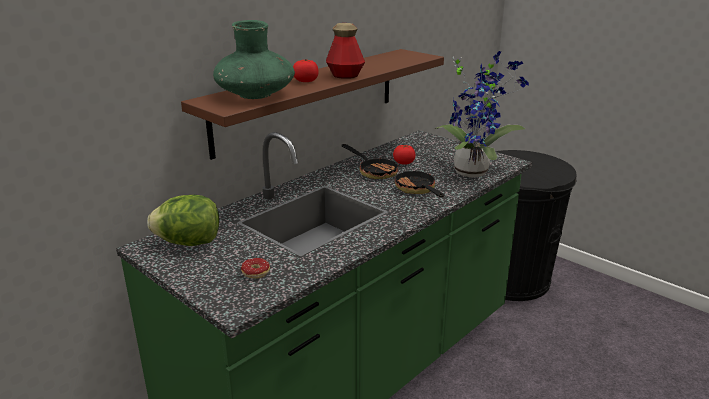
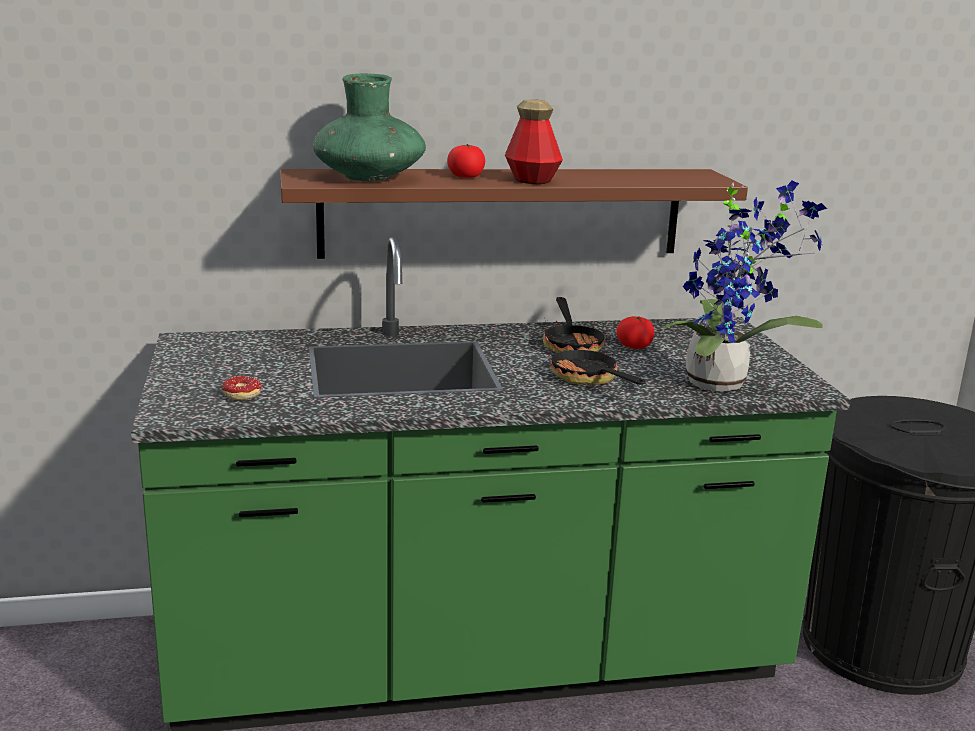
camera: 35 degrees right, 5 degrees down
lettuce [147,195,219,246] -> none
frying pan [393,170,444,197] -> frying pan turned 45 degrees counterclockwise [548,347,646,385]

